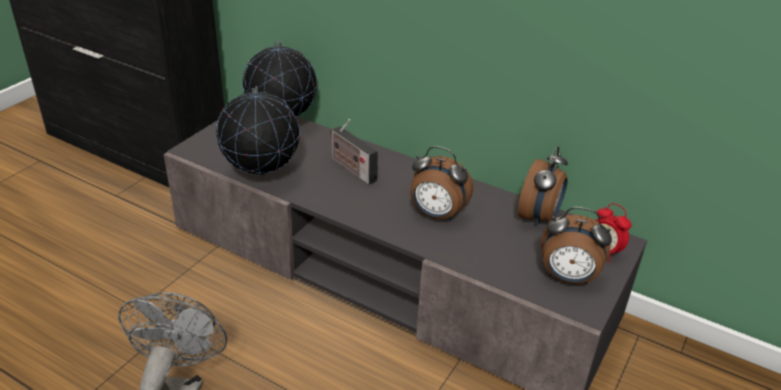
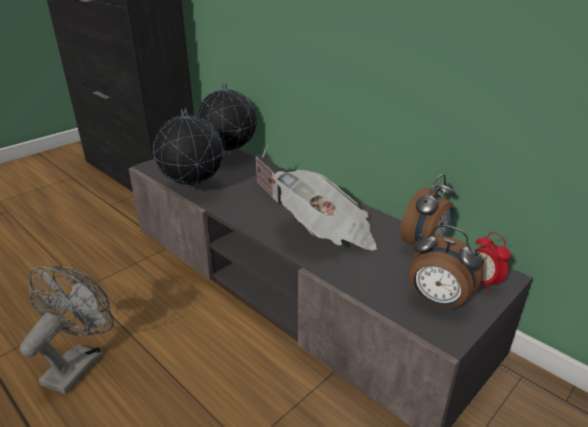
camera: 15 degrees right, 5 degrees down
alarm clock [410,146,473,221] -> newspaper [275,170,377,251]

